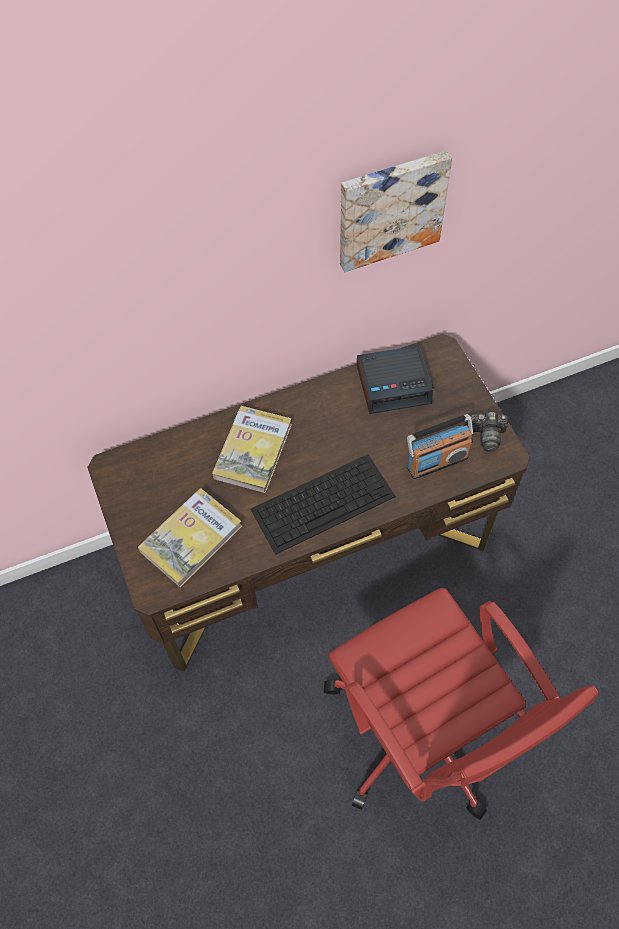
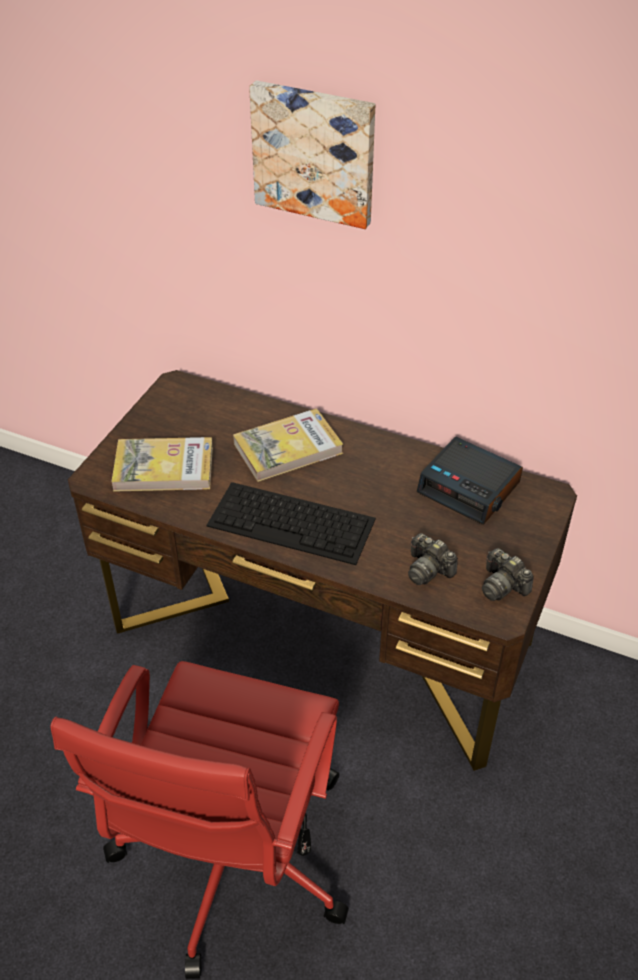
camera: 45 degrees right, 15 degrees down
picture [340,151,452,272] -> picture moved to [249,81,375,229]
radio [407,414,473,479] -> camera [408,533,458,585]

